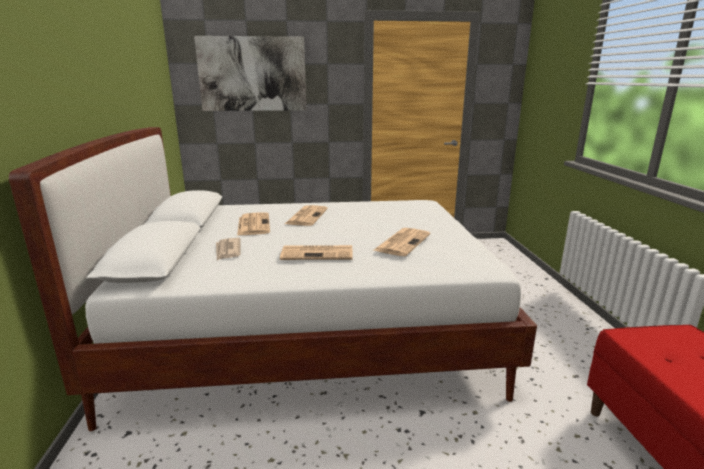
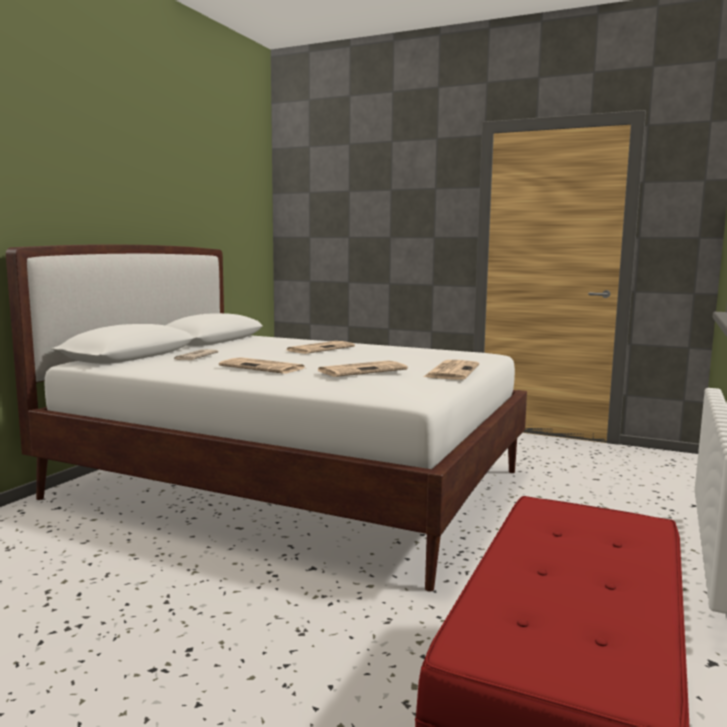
camera: 30 degrees right, 10 degrees down
picture [194,36,306,111] -> none
newspaper [237,212,270,236] -> newspaper moved to [424,360,479,380]

